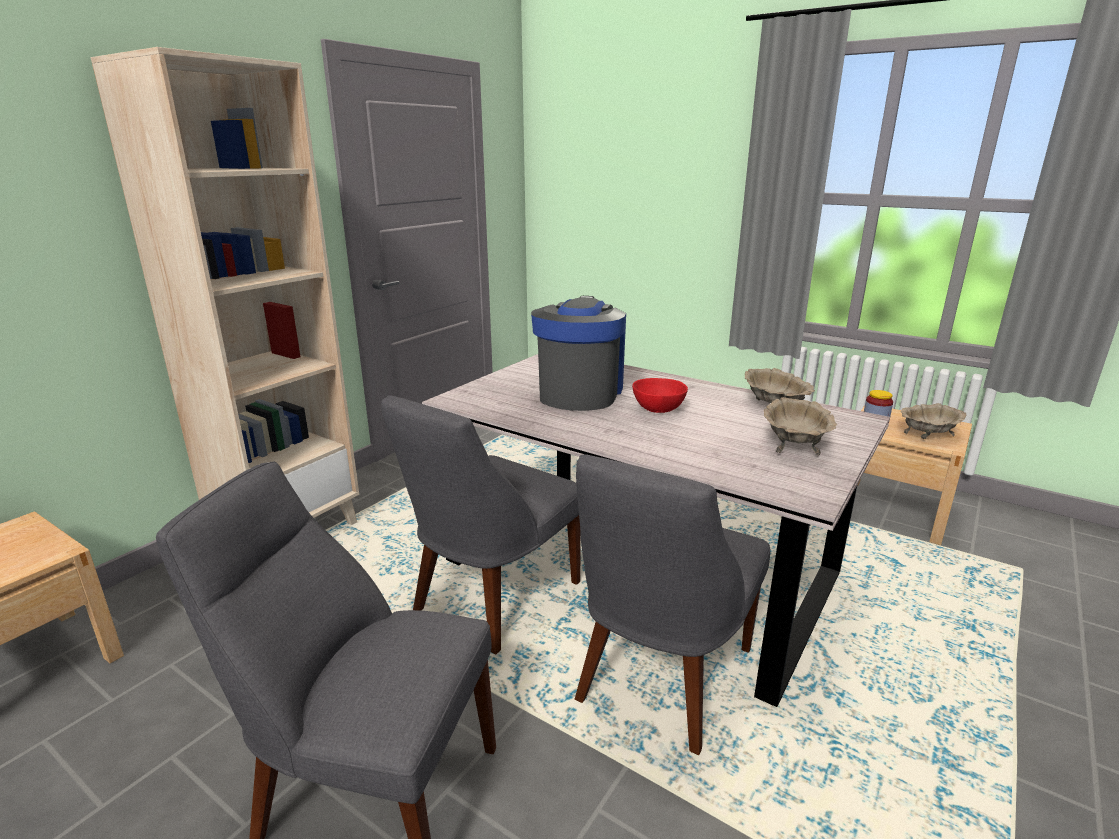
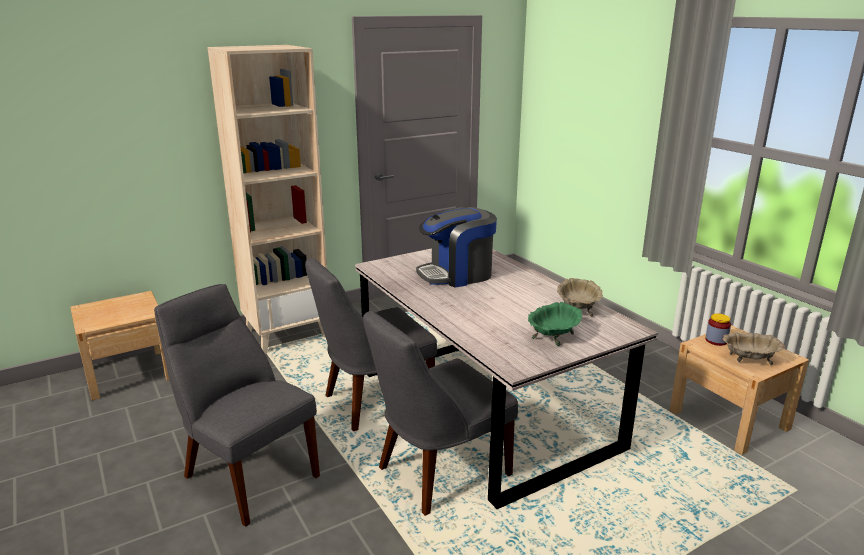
camera: 25 degrees right, 0 degrees up
coffee machine [531,296,626,411] -> coffee machine turned 150 degrees counterclockwise [416,207,497,287]
red bowl [632,378,688,413] -> none
beige bowl [764,397,837,456] -> green bowl [528,302,582,346]

